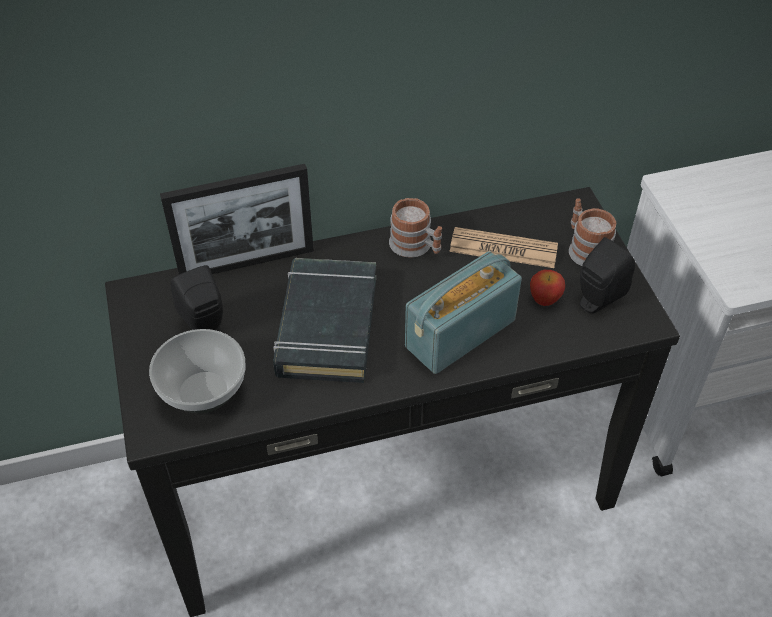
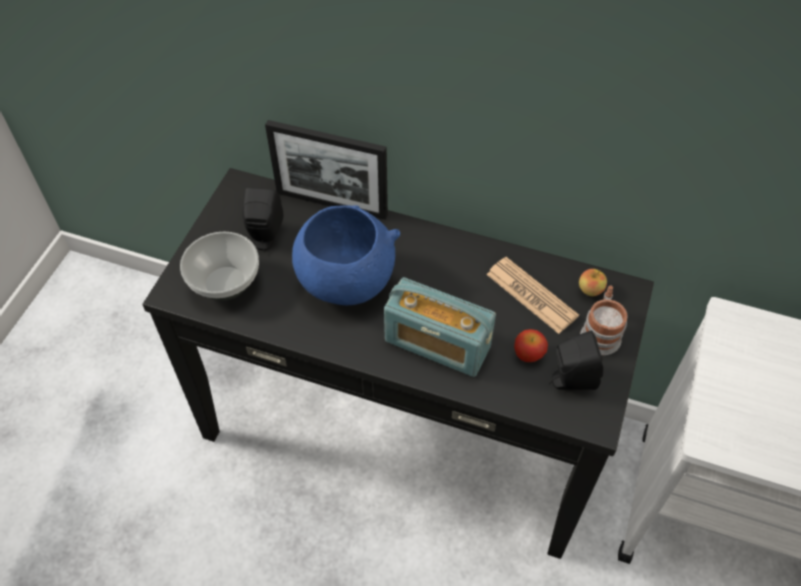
camera: 35 degrees right, 5 degrees up
black book [273,258,376,383] -> blue bowl [292,205,400,305]
mug [389,198,442,257] -> none
radio [405,251,522,374] -> radio turned 150 degrees counterclockwise [384,277,496,377]
none -> apple [579,269,607,296]

